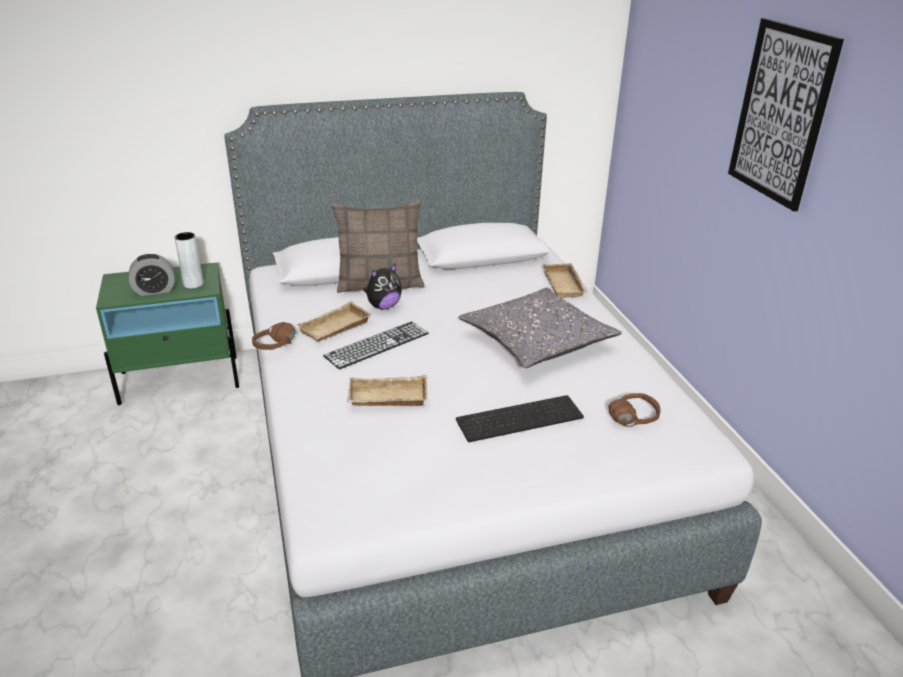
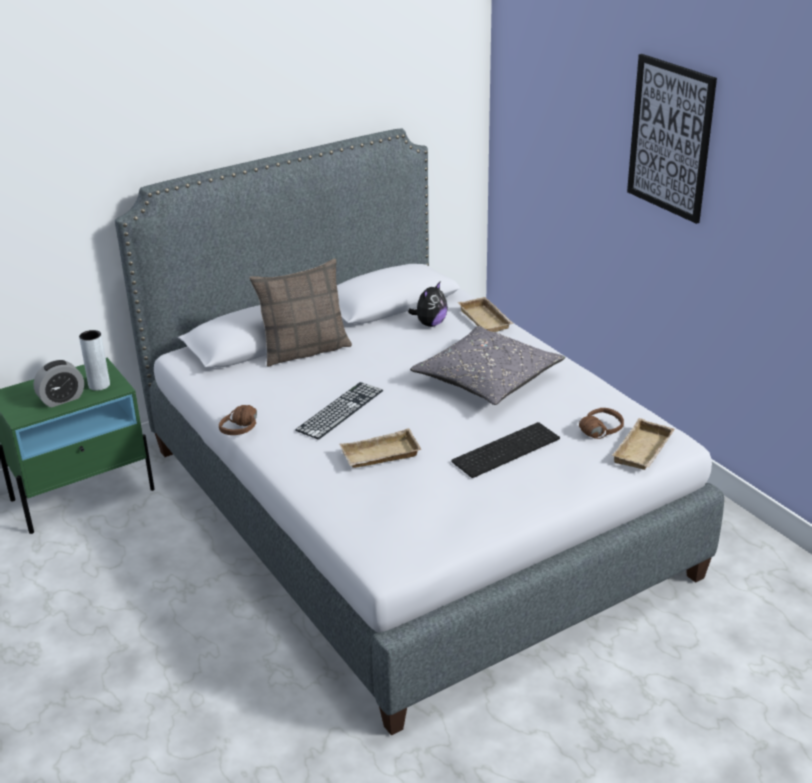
camera: 15 degrees left, 0 degrees up
beige tray [296,301,372,342] -> beige tray moved to [612,418,675,470]
plush toy [364,263,402,310] -> plush toy moved to [408,282,448,327]

